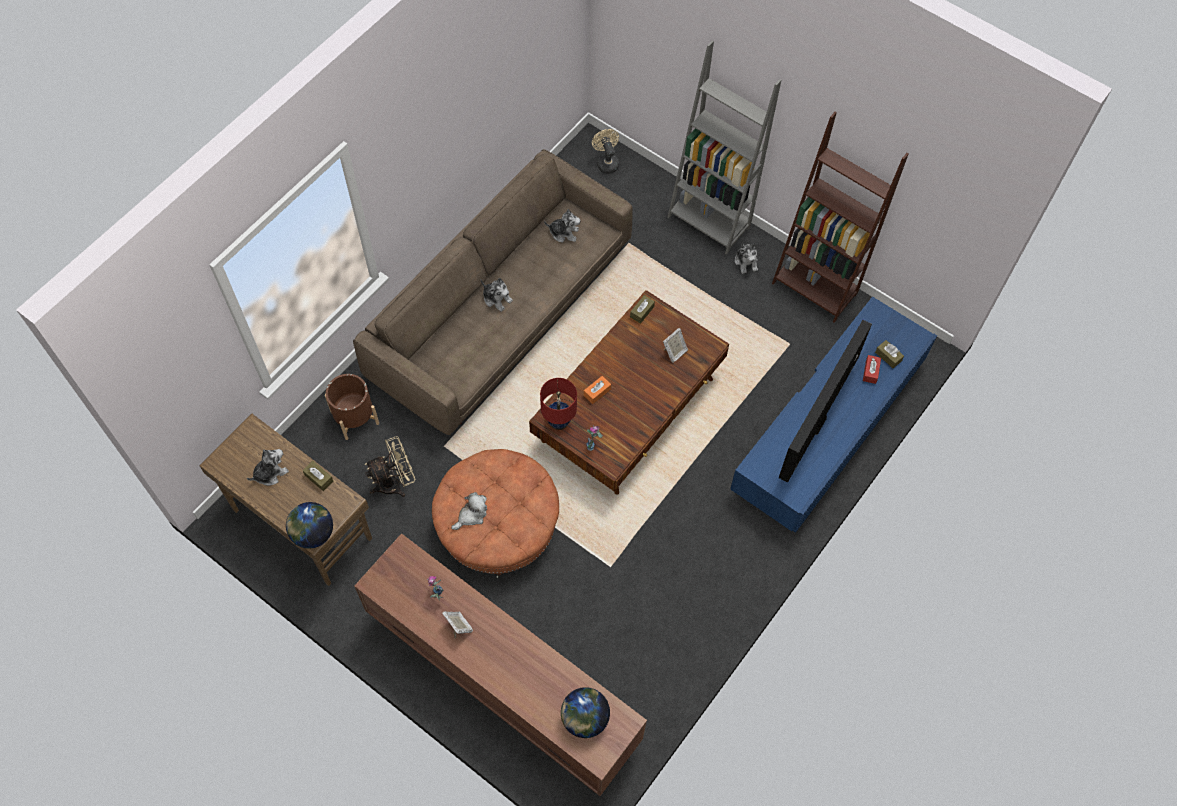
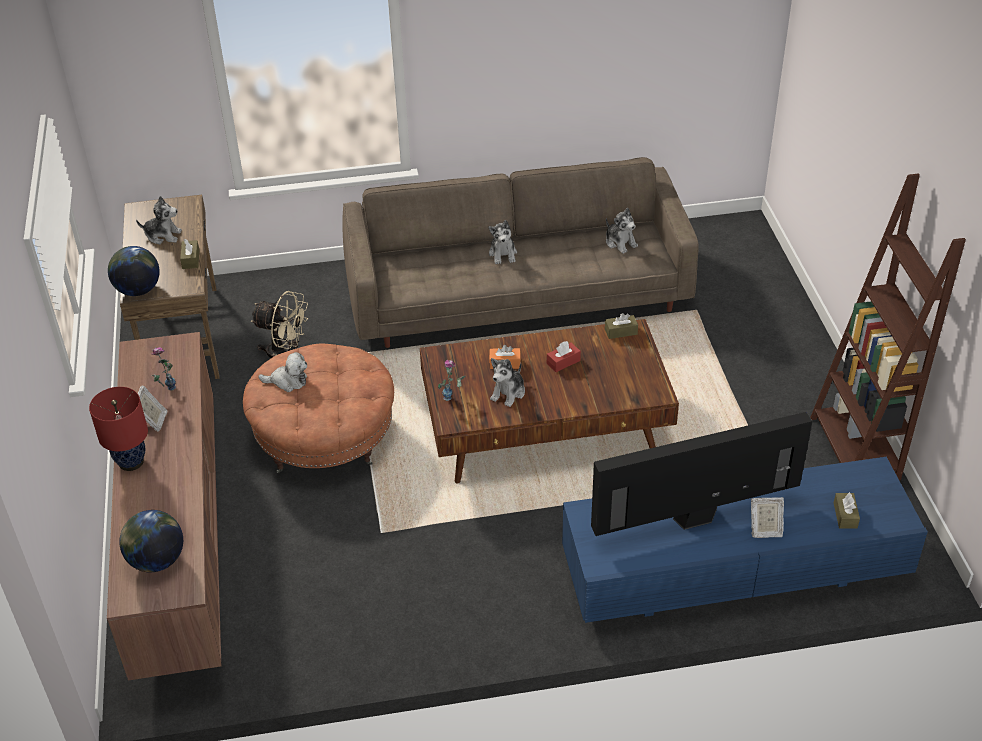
camera: 45 degrees right, 20 degrees down
brown planter [325,374,379,440] -> none
red table lamp [540,378,577,430] -> red table lamp moved to [89,387,148,471]
beige fan [592,129,619,174] -> none
picture frame [663,328,688,362] -> picture frame moved to [751,497,784,538]
grey bookcase [667,40,781,254] -> none
plush toy [735,238,758,274] -> plush toy moved to [490,358,525,407]
red tissue box [863,355,881,384] -> red tissue box moved to [547,341,581,372]

